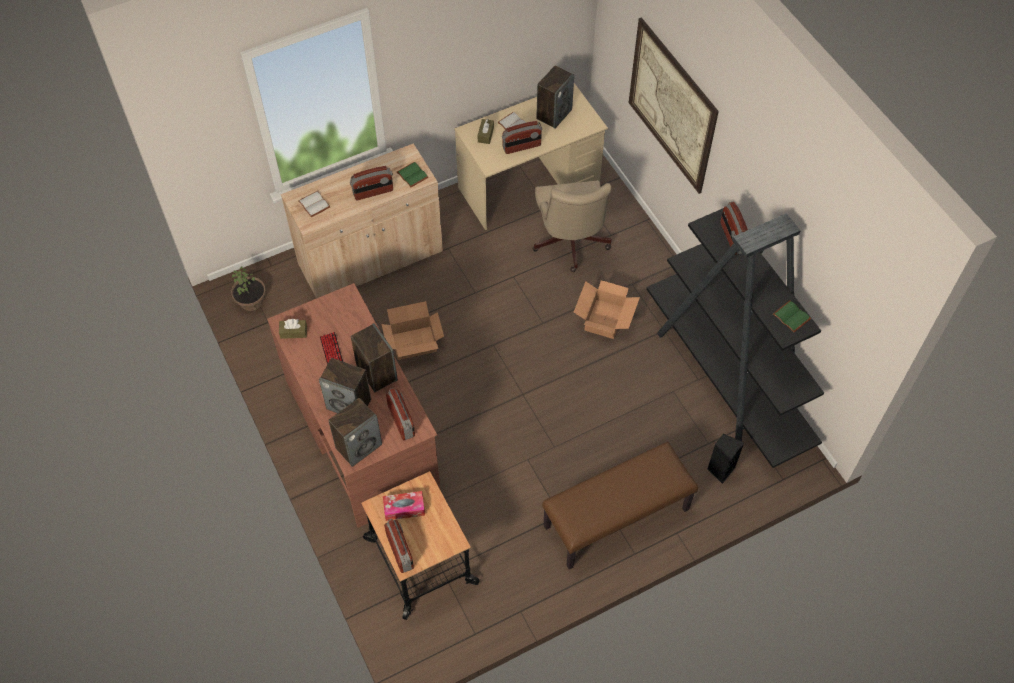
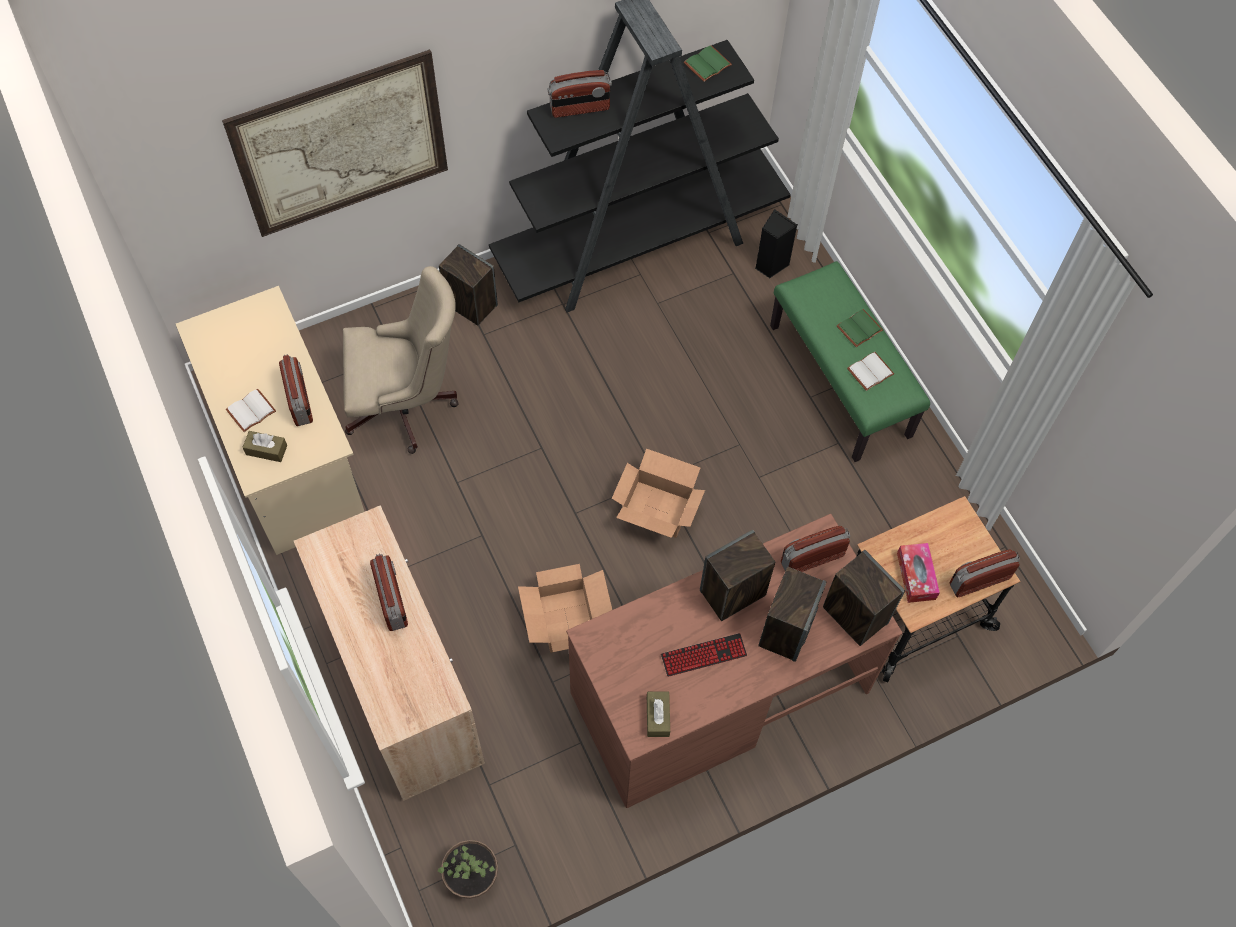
camera: 90 degrees left, 5 degrees up
white book [299,191,330,217] -> white book moved to [847,352,894,391]
green book [397,162,428,187] -> green book moved to [837,309,883,347]
speaker [536,66,574,129] -> speaker moved to [439,244,498,326]
brown bench [542,442,698,569] -> green bench [770,261,930,462]
cardboard box [574,280,640,339] -> cardboard box moved to [612,448,705,538]

